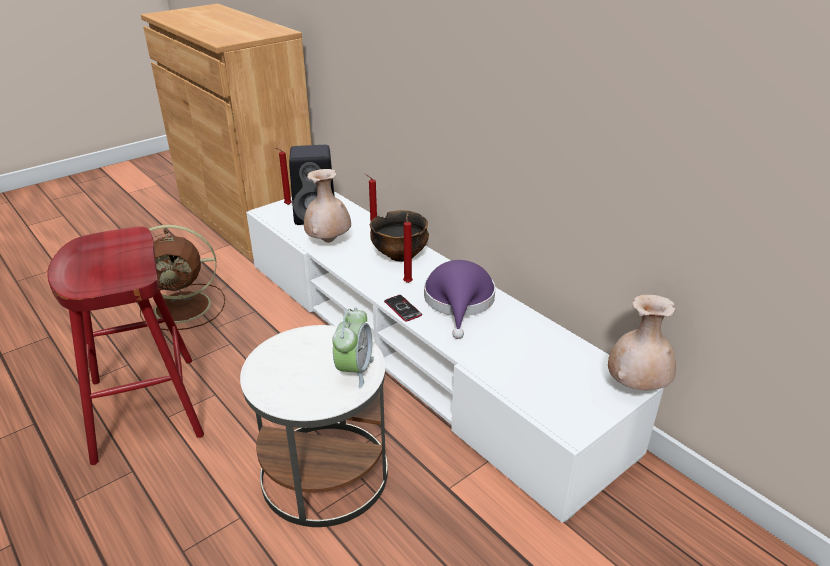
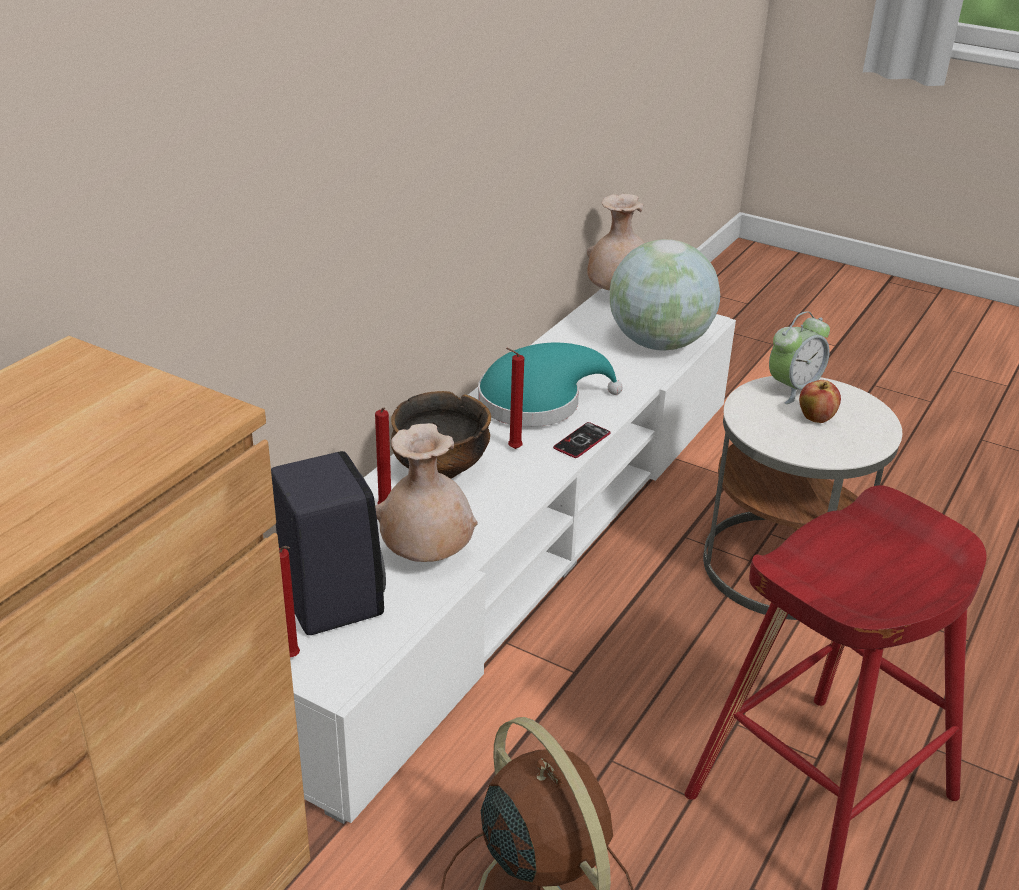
camera: 110 degrees left, 0 degrees up
alarm clock [332,308,374,388] -> alarm clock turned 150 degrees clockwise [769,311,830,404]
purple hat [424,260,496,339] -> turquoise hat [478,343,623,427]
none -> globe [610,239,720,351]
none -> apple [799,380,841,423]

